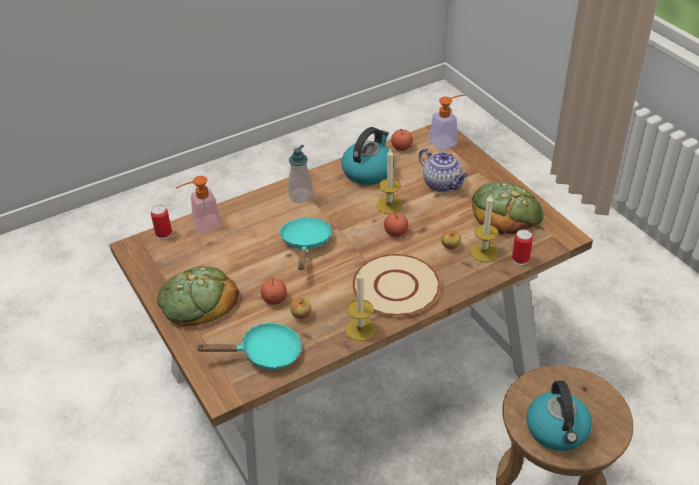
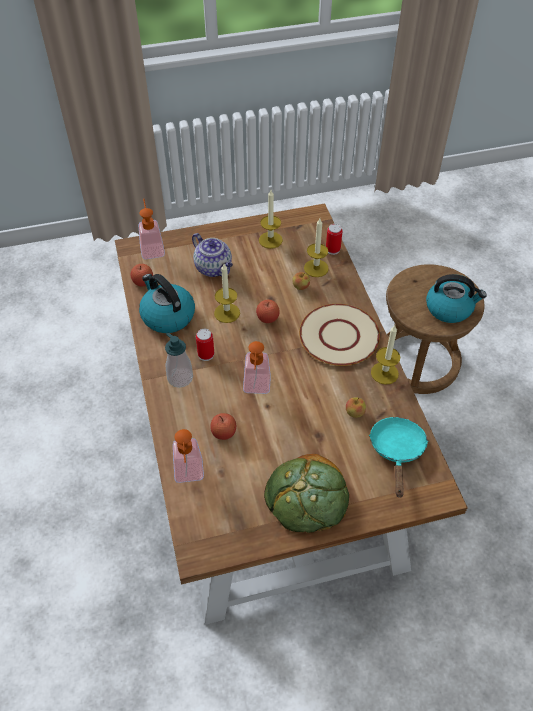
camera: 75 degrees left, 10 degrees up
can [151,205,172,239] -> can moved to [196,329,214,361]
apple [261,278,287,305] -> apple moved to [210,413,236,440]
turquoise frying pan [279,218,333,270] -> soap dispenser [243,341,271,394]
teapot [419,148,468,192] -> teapot turned 75 degrees clockwise [192,233,233,277]
bread [472,182,543,234] -> candle [259,190,283,249]

